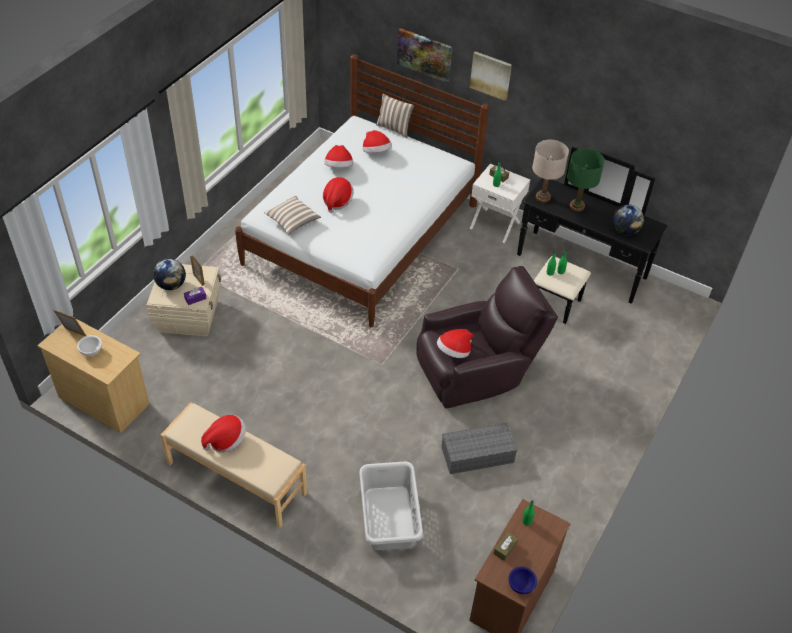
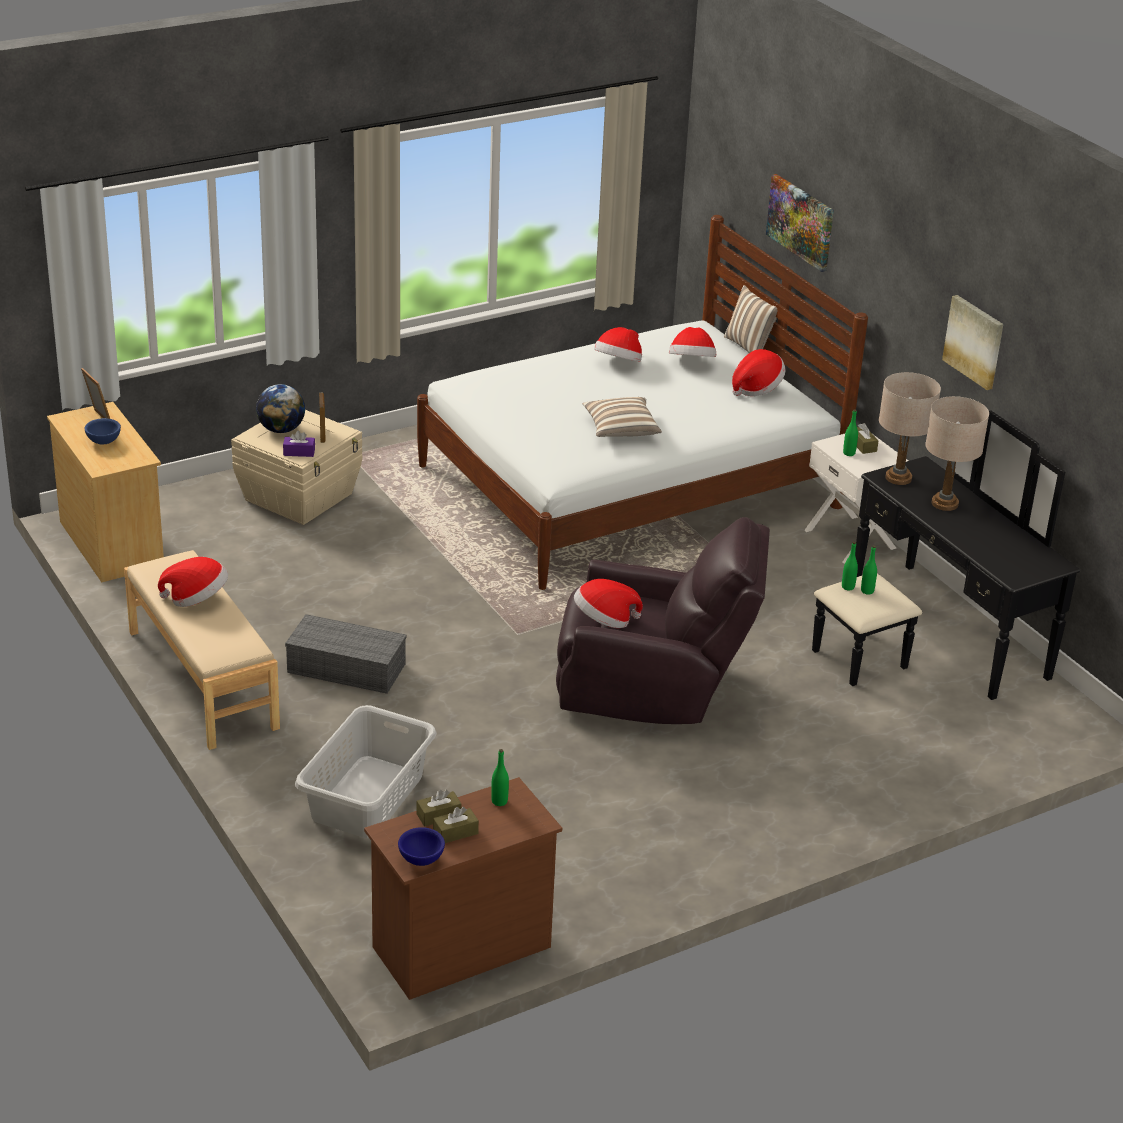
camera: 30 degrees right, 15 degrees down
white bowl [77,335,102,356] -> blue bowl [84,418,121,444]
pillow [264,195,321,235] -> pillow moved to [582,397,662,437]
hat [323,177,353,213] -> hat moved to [732,349,786,396]
grey storage box [441,423,517,474] -> grey storage box moved to [285,614,407,694]
picture [470,51,512,101] -> picture moved to [942,295,1003,390]
green table lamp [567,148,605,212] -> beige table lamp [925,396,989,511]
globe [612,204,644,235] -> none
none -> brown tissue box [433,807,479,843]

